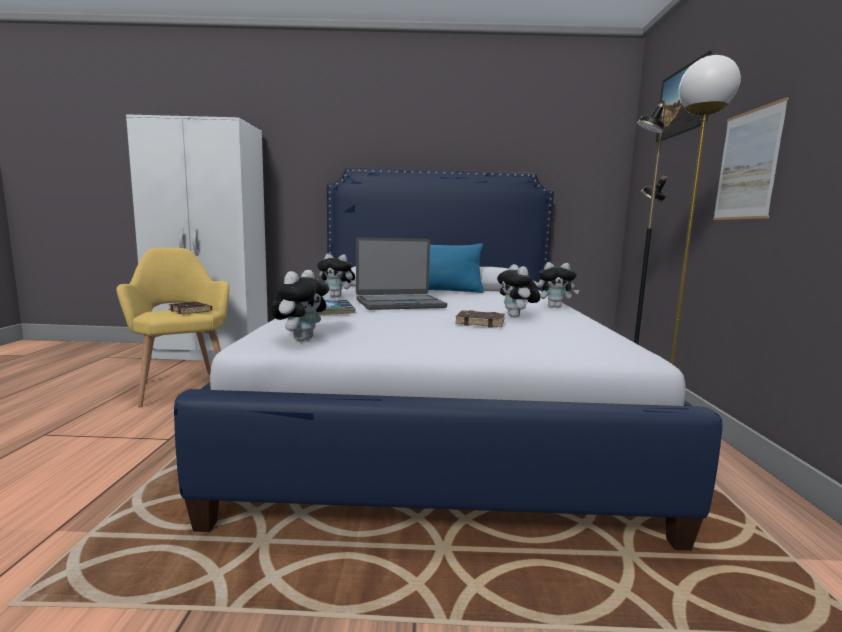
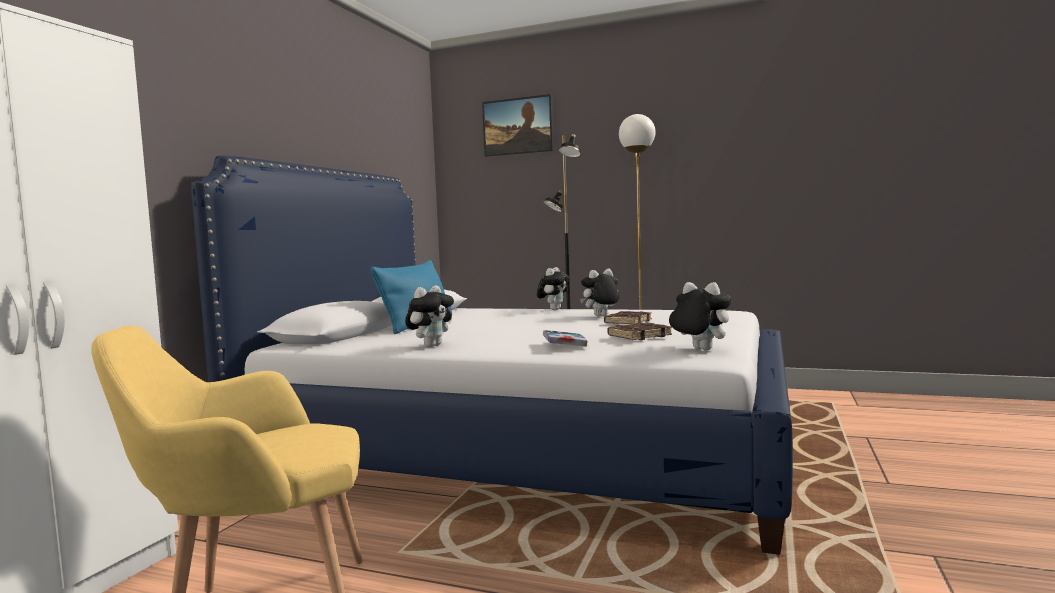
camera: 70 degrees left, 5 degrees down
brown book [168,301,212,314] -> brown book moved to [607,322,672,340]
laptop [356,237,447,310] -> none
plush toy [497,264,540,318] -> plush toy turned 150 degrees clockwise [580,269,620,316]
picture [713,97,789,220] -> none

